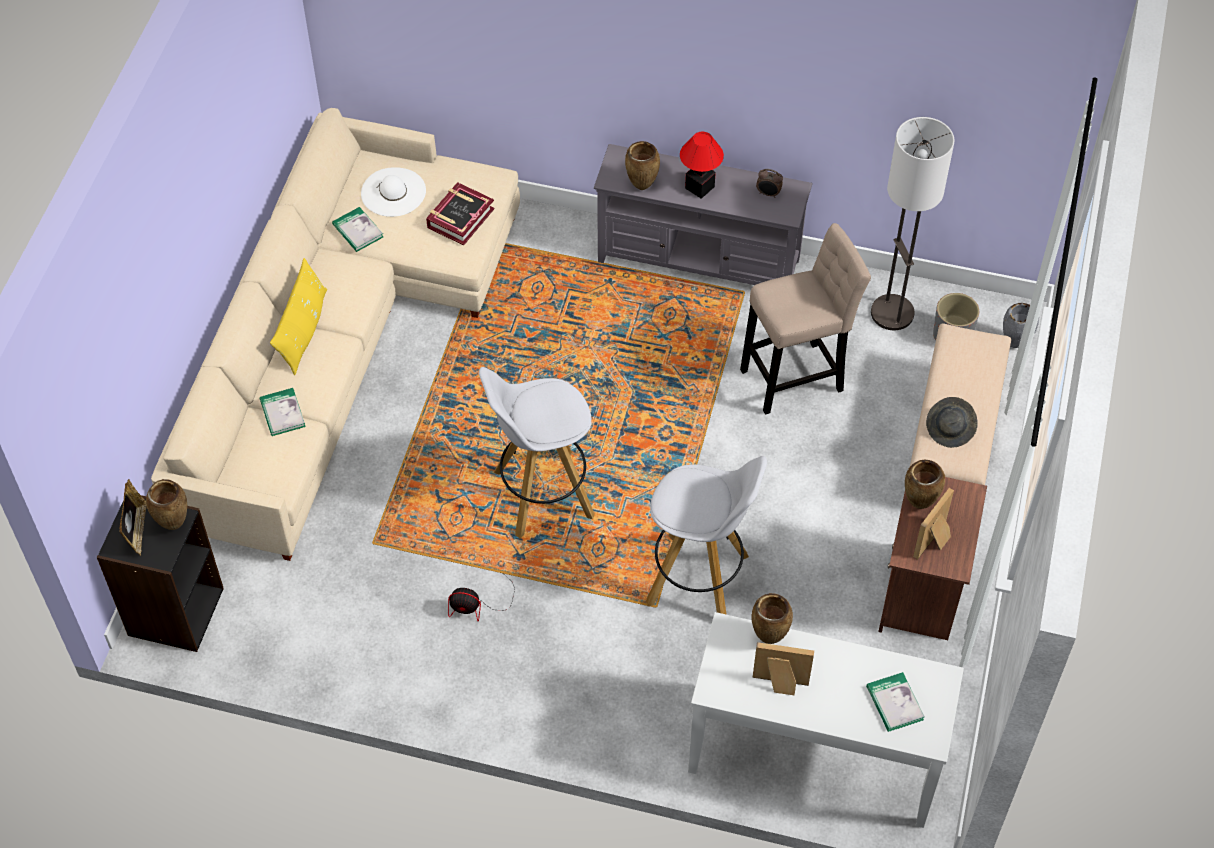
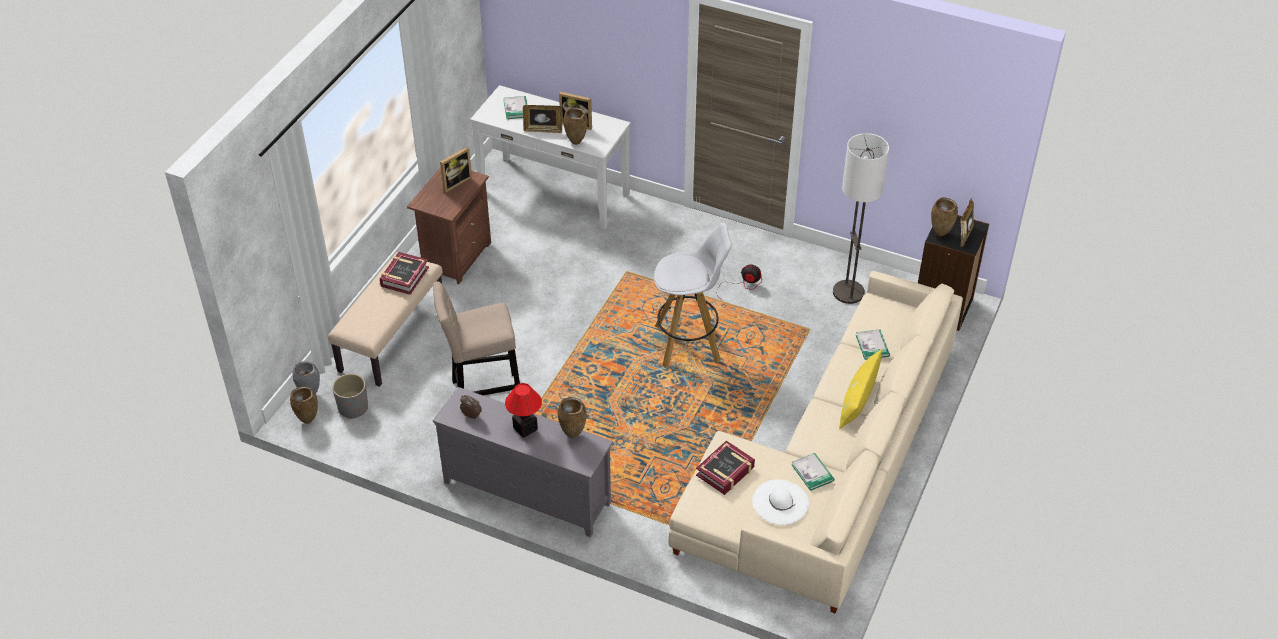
camera: 170 degrees left, 10 degrees down
white stool [646,456,767,615] -> none
floor lamp [871,117,955,330] -> floor lamp moved to [833,133,889,304]
brown vase [905,460,945,509] -> brown vase moved to [290,386,318,424]
grey hat [926,397,978,448] -> book [380,252,429,295]
none -> picture frame [523,105,562,133]

